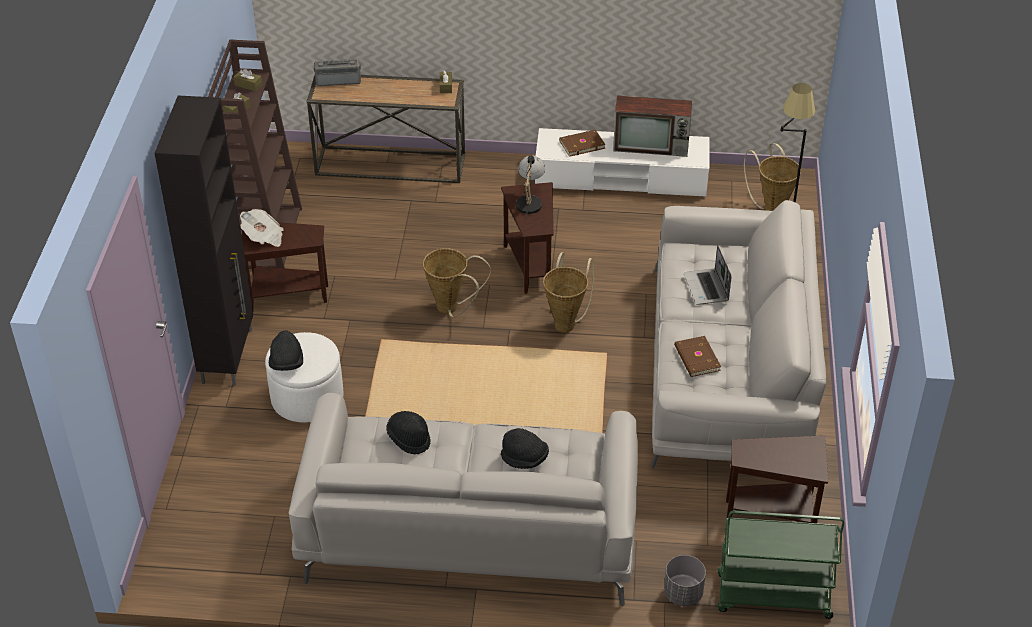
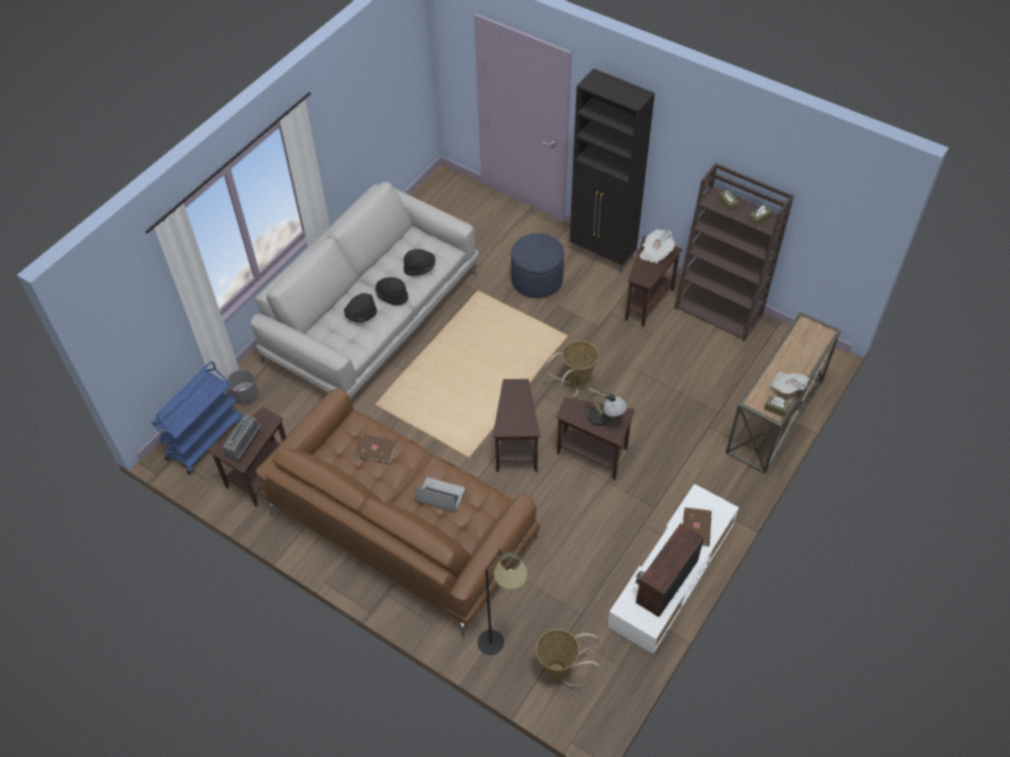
camera: 120 degrees right, 10 degrees up
white ottoman [265,332,343,423] -> blue ottoman [511,233,564,298]
black hat [269,330,303,371] -> black hat moved to [375,277,408,305]
radio [313,59,361,86] -> radio moved to [223,414,261,461]
basket [543,252,594,333] -> brown side table [493,379,540,472]
grey sofa [651,200,826,469] -> brown sofa [256,388,540,638]
green cart [718,510,844,619] -> blue cart [152,361,243,475]
none -> newspaper [769,372,810,394]

